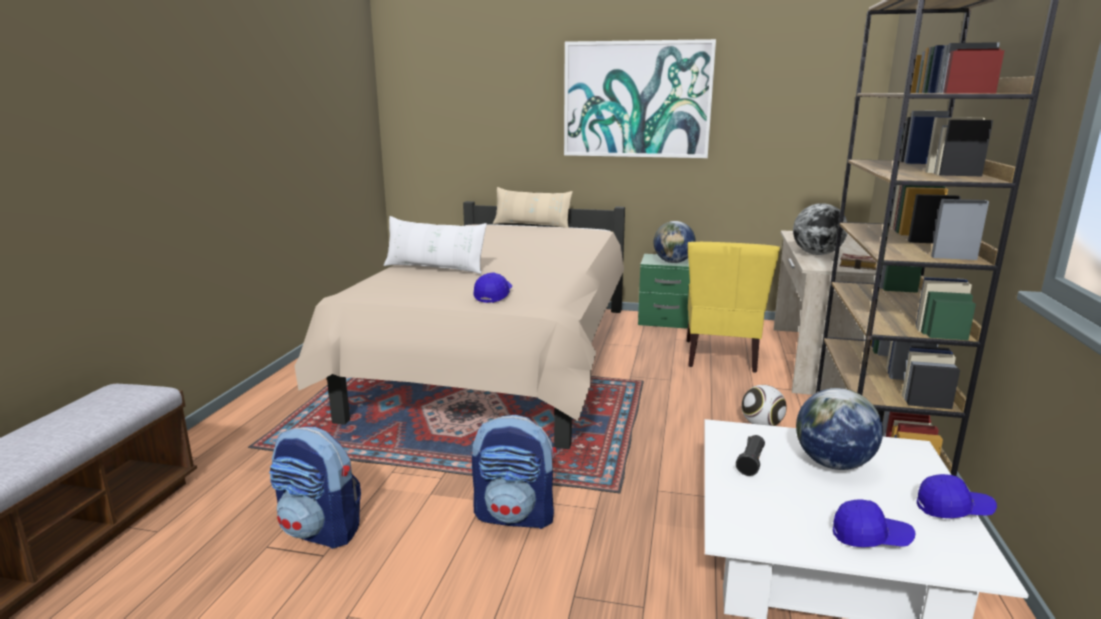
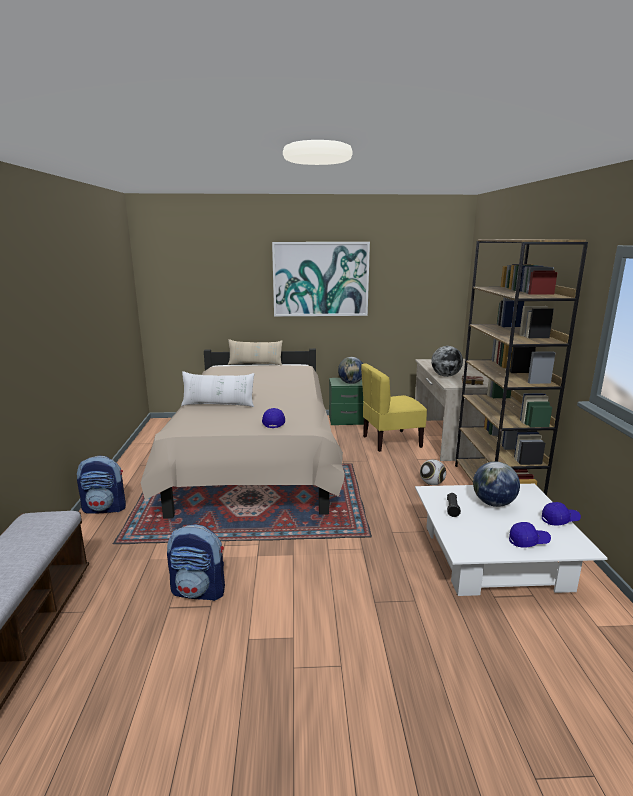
camera: 15 degrees left, 0 degrees up
backpack [472,414,557,529] -> backpack moved to [77,455,126,514]
yellow chair [687,242,780,373] -> yellow chair turned 75 degrees clockwise [361,364,427,452]

